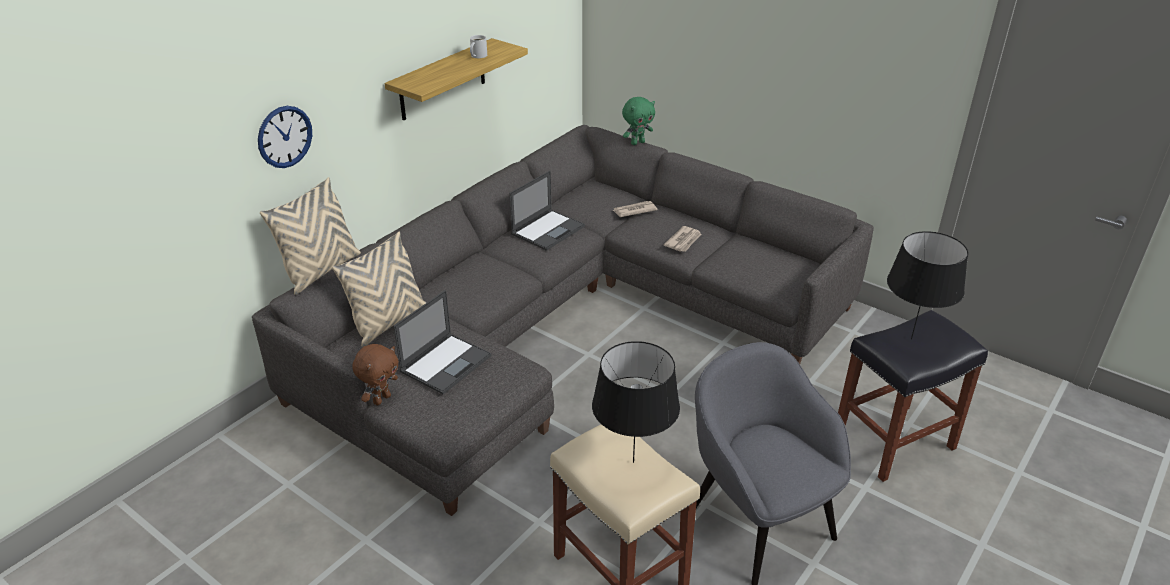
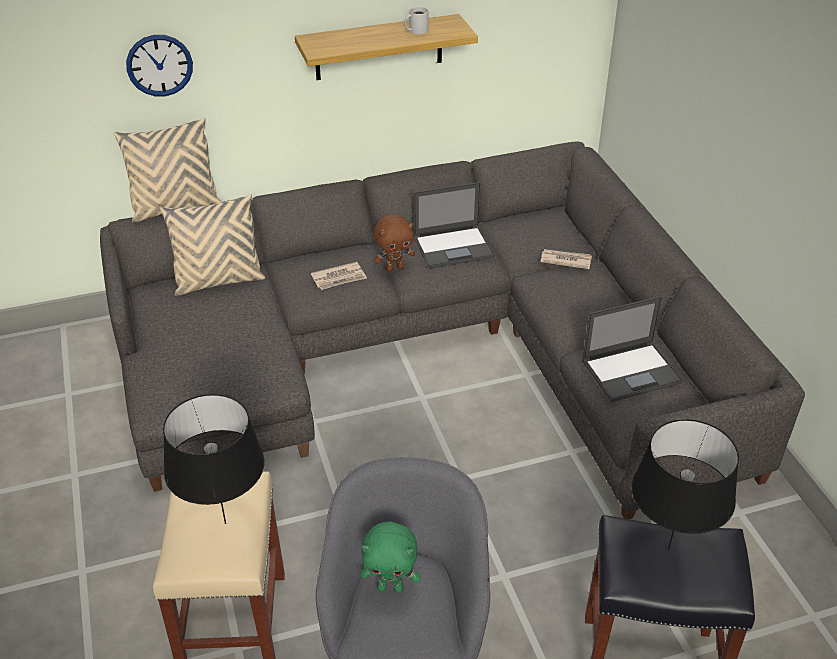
camera: 35 degrees right, 5 degrees up
brown plush toy [352,344,399,405] -> brown plush toy moved to [374,214,415,272]
laptop [394,290,491,394] -> laptop moved to [582,296,683,402]
green plush toy [622,97,655,145] -> green plush toy moved to [360,521,420,593]
newspaper [664,226,701,252] -> newspaper moved to [311,262,367,290]

